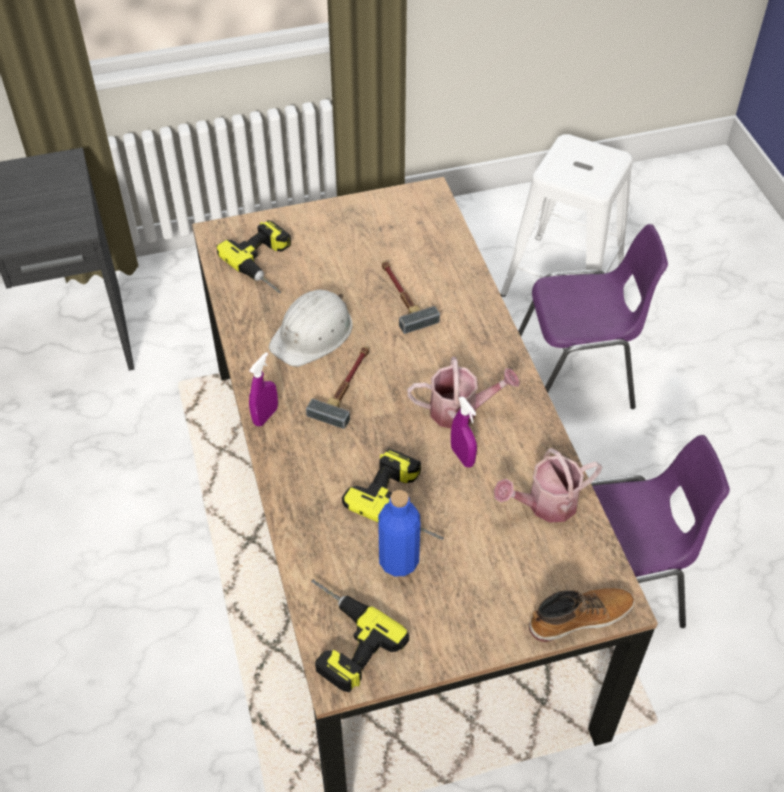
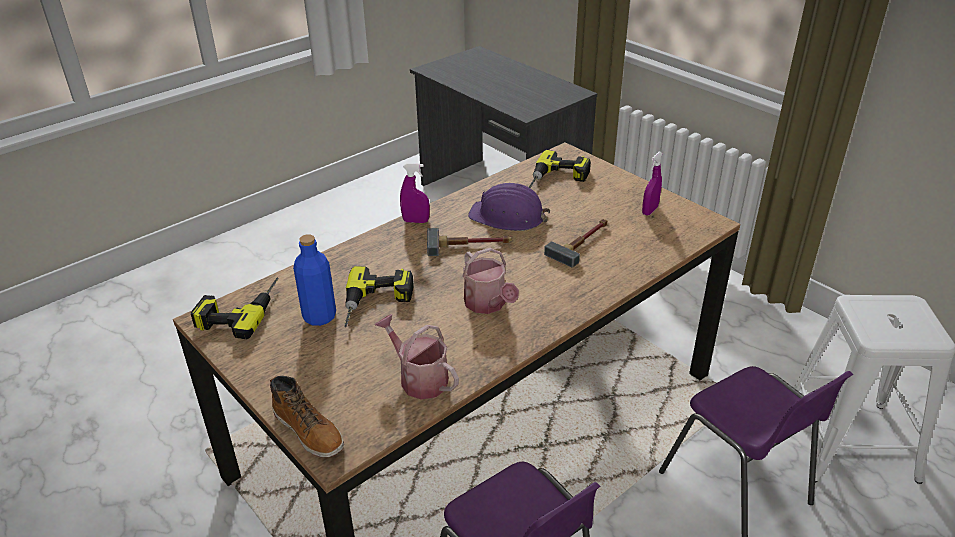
camera: 65 degrees right, 15 degrees down
white hard hat [269,290,353,367] -> purple hard hat [468,183,550,231]
purple spray bottle [451,396,477,468] -> purple spray bottle moved to [642,152,663,215]

